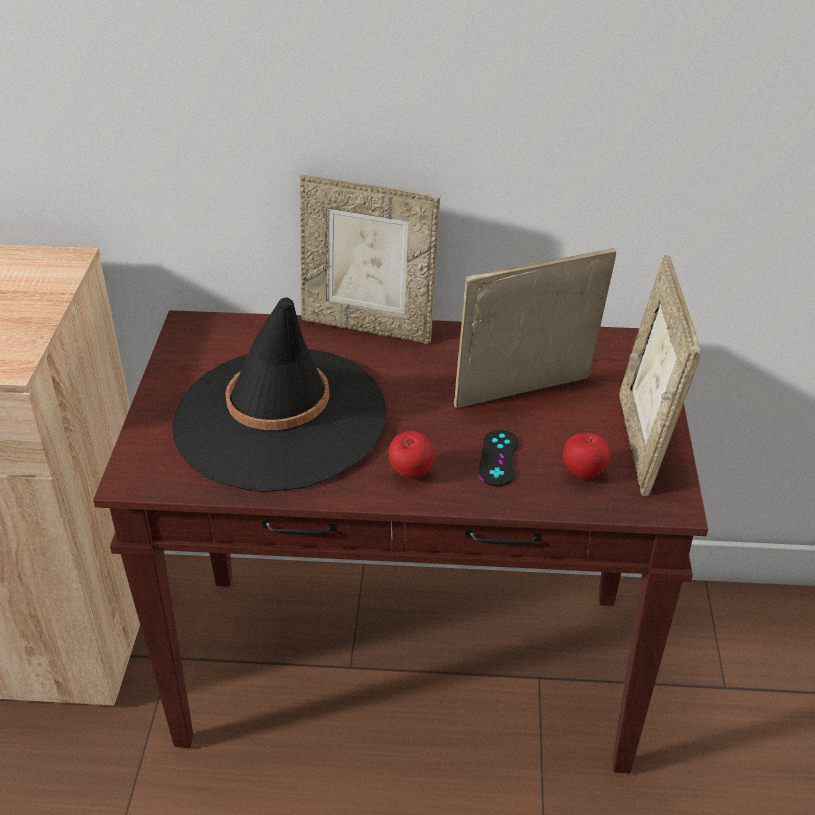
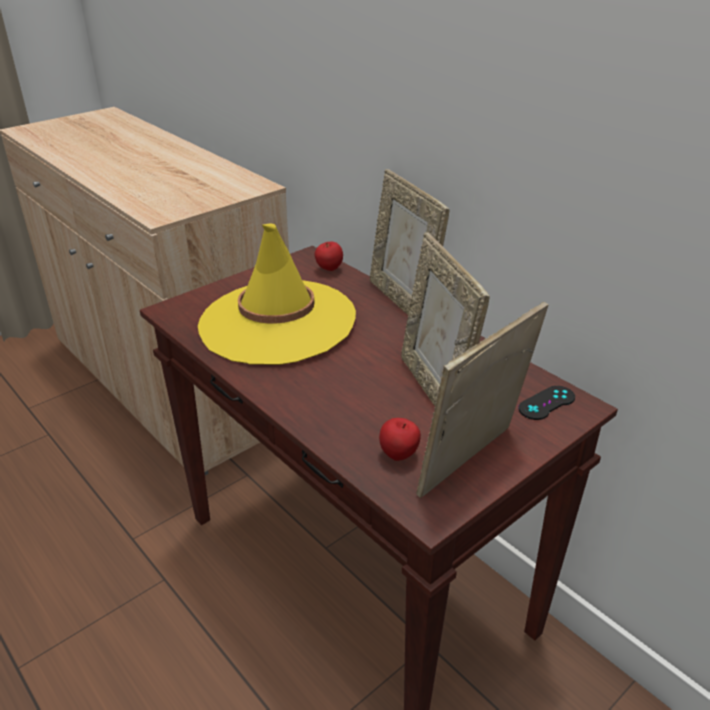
camera: 45 degrees right, 5 degrees down
black hat [172,297,387,492] -> yellow hat [198,223,356,365]
apple [389,431,434,478] -> apple moved to [315,242,343,271]
picture frame [454,248,616,408] -> picture frame turned 135 degrees counterclockwise [401,233,490,406]
black game controller [479,430,519,486] -> black game controller moved to [518,386,575,420]

